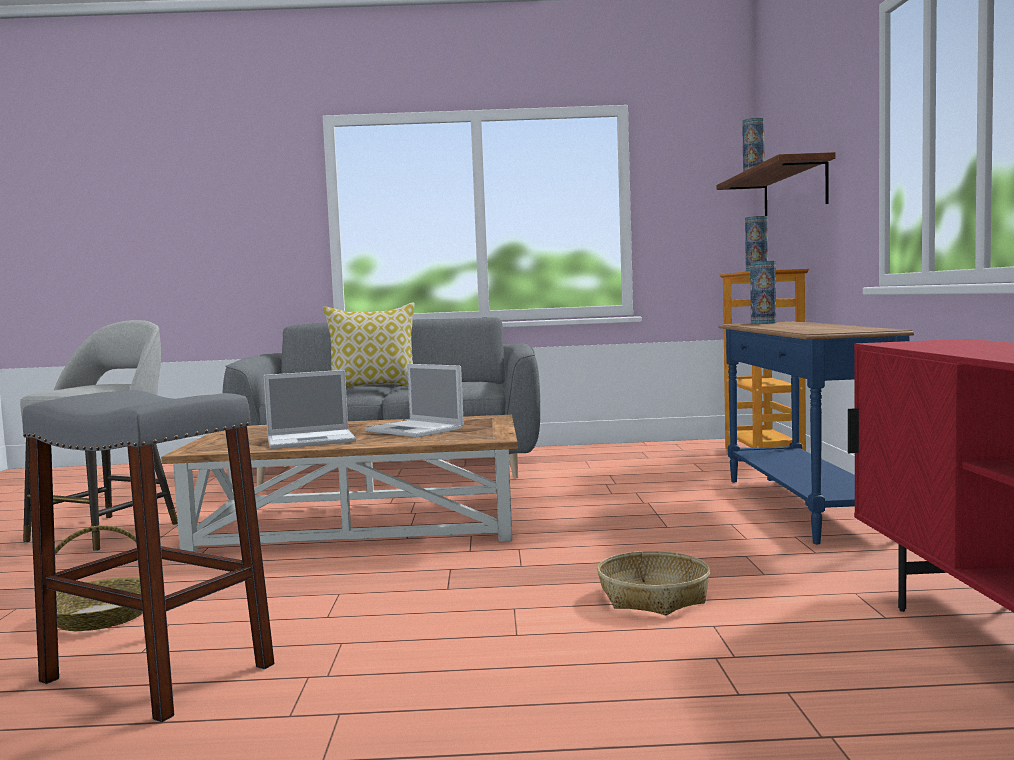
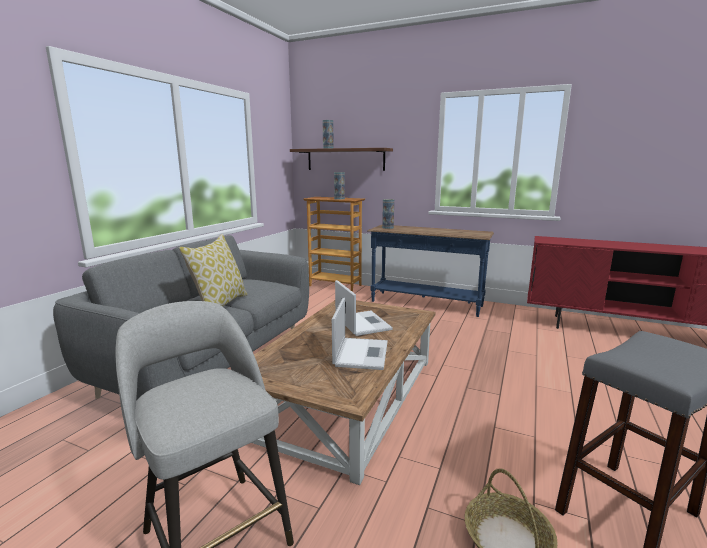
camera: 65 degrees left, 10 degrees up
laptop [365,364,464,437] -> laptop turned 90 degrees counterclockwise [335,280,393,336]
basket [597,551,710,615] -> none

